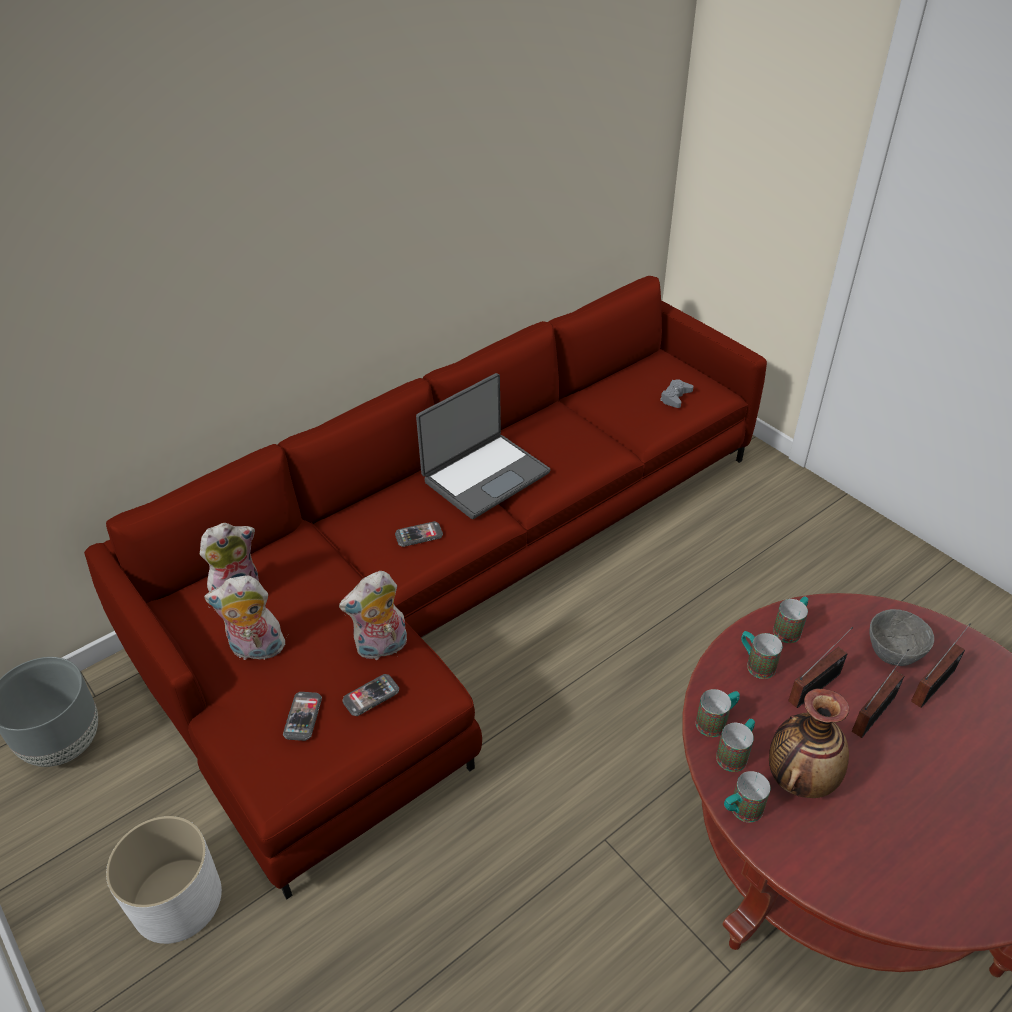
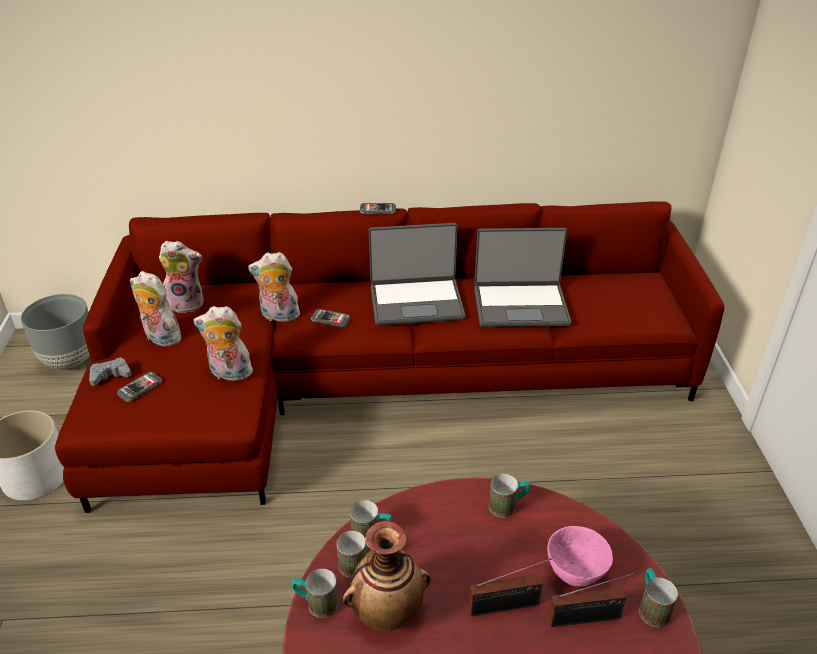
camera: 35 degrees right, 5 degrees down
phone [342,674,399,716] -> phone moved to [360,203,396,214]
grey game controller [660,379,694,408] -> grey game controller moved to [89,357,131,386]
mug [741,631,782,679] -> mug moved to [639,568,678,627]
radio [788,627,853,708] -> none
grey bowl [870,609,934,666] -> pink bowl [547,526,613,587]
none -> plush toy [248,252,300,322]
none -> laptop [474,228,571,327]

